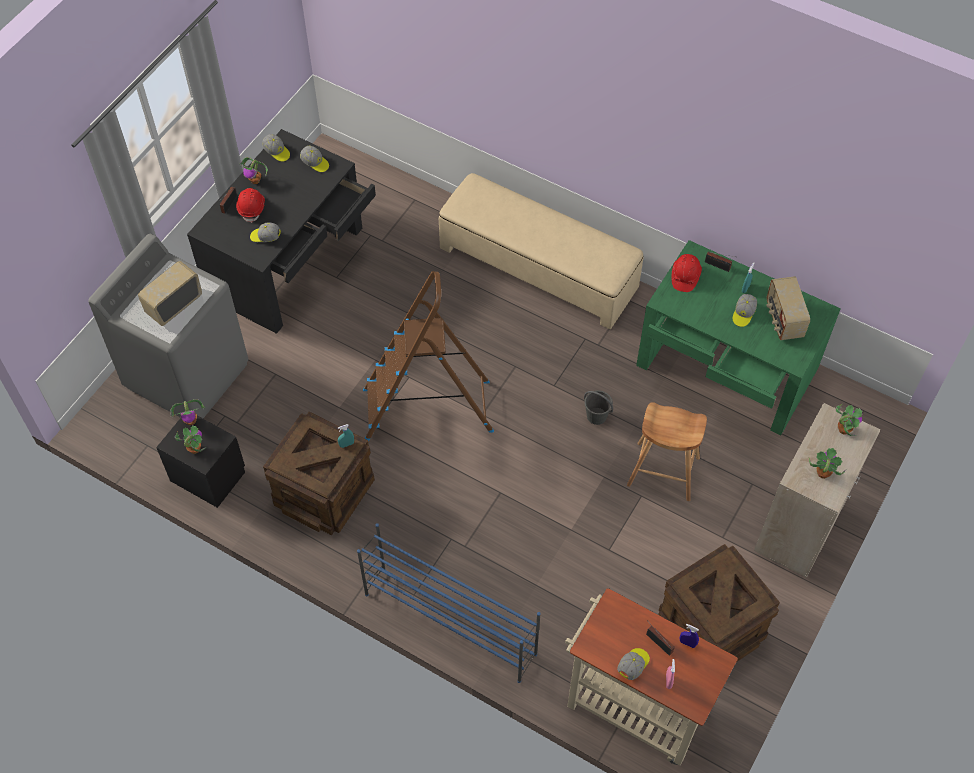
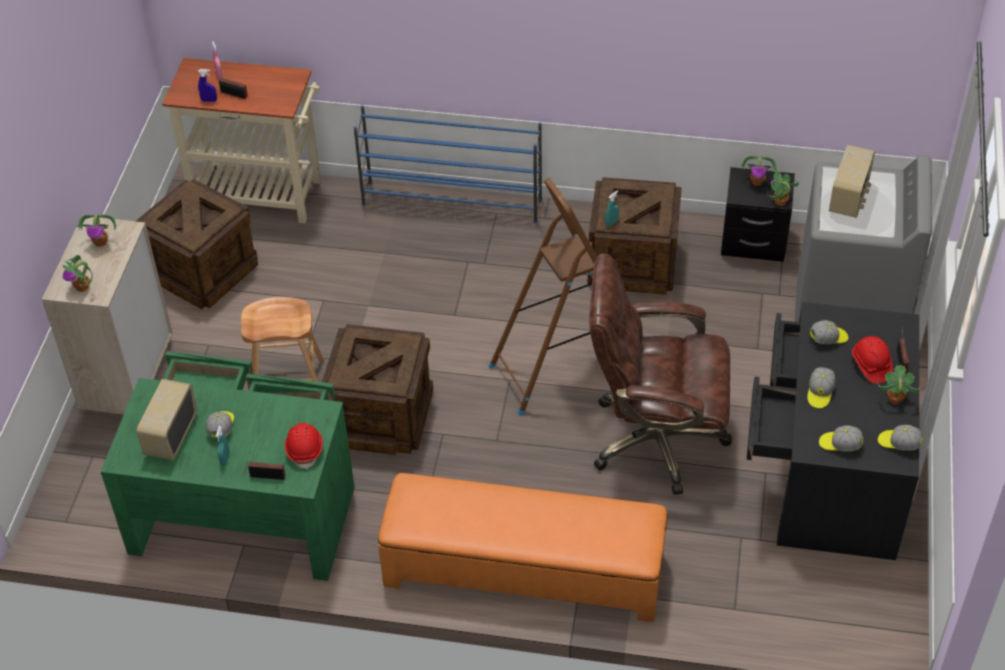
camera: 160 degrees right, 10 degrees down
beige bench [439,173,644,329] -> orange bench [378,473,668,622]
grey bucket [584,390,613,425] -> crate [322,324,433,455]
cap [617,648,650,680] -> cap moved to [807,367,835,408]
radio [767,276,810,340] -> radio turned 135 degrees counterclockwise [136,379,197,460]
none -> brown office chair [589,254,732,495]

